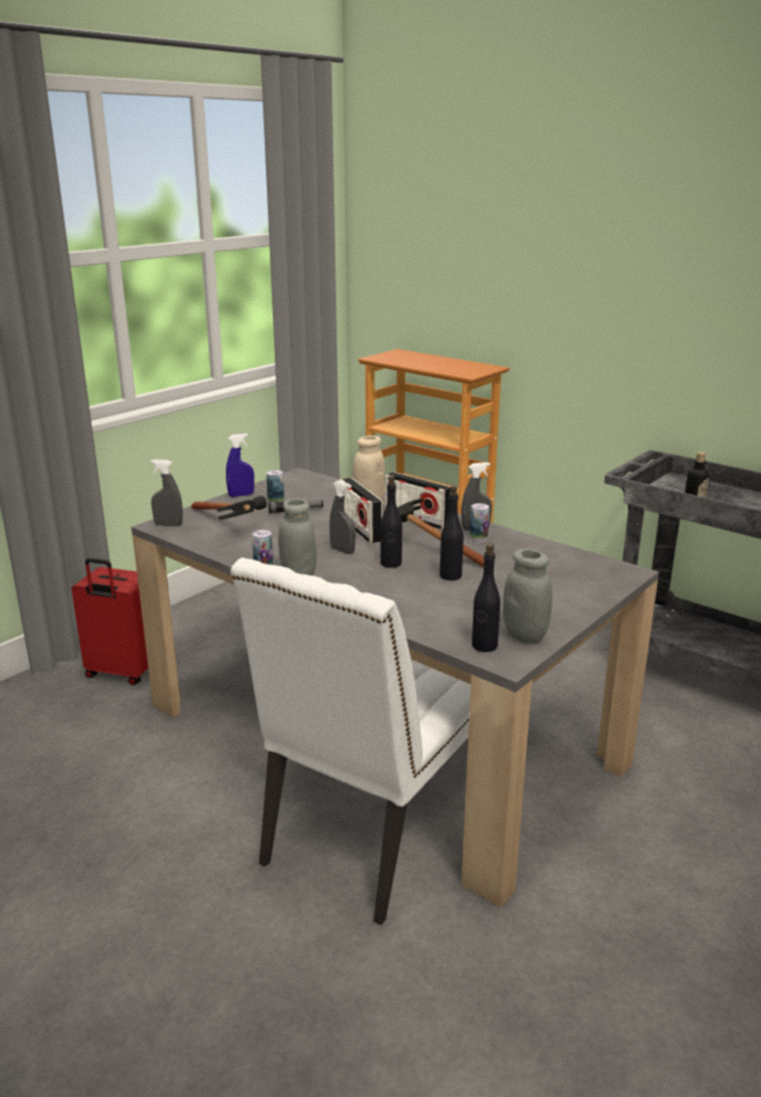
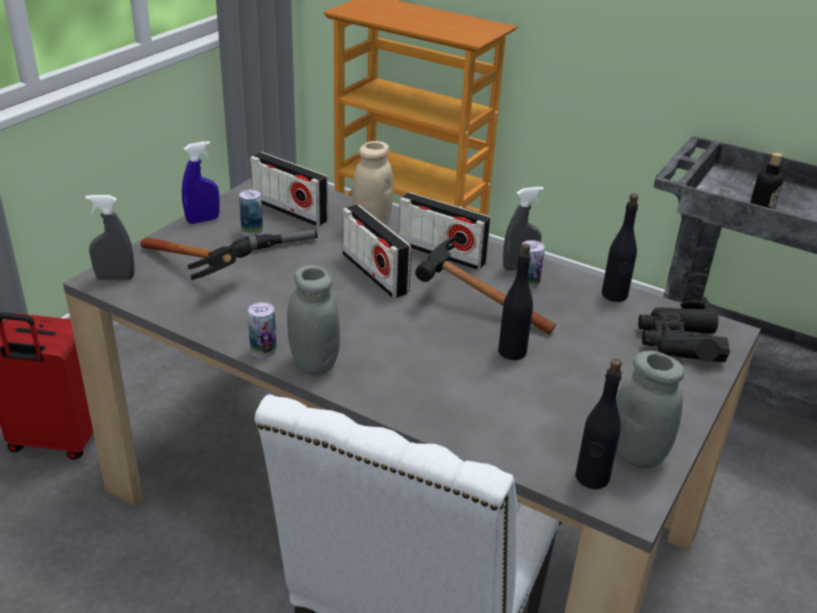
camera: 10 degrees left, 10 degrees up
grey spray bottle [329,480,355,554] -> none
black bottle [380,475,402,568] -> black bottle moved to [602,193,638,302]
none -> radio [250,152,328,227]
none -> black binoculars [638,300,730,362]

